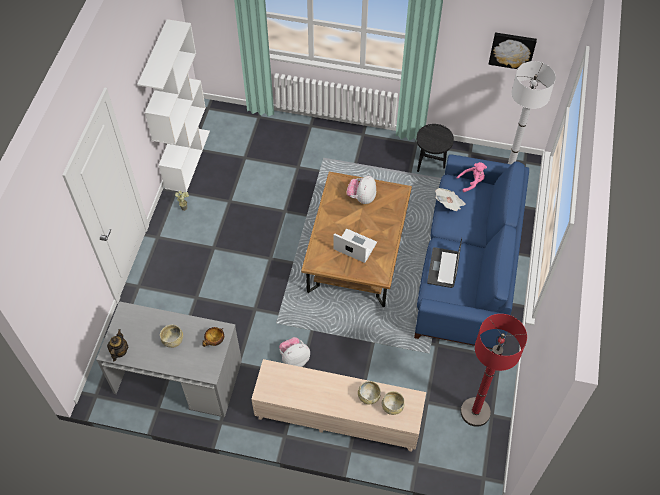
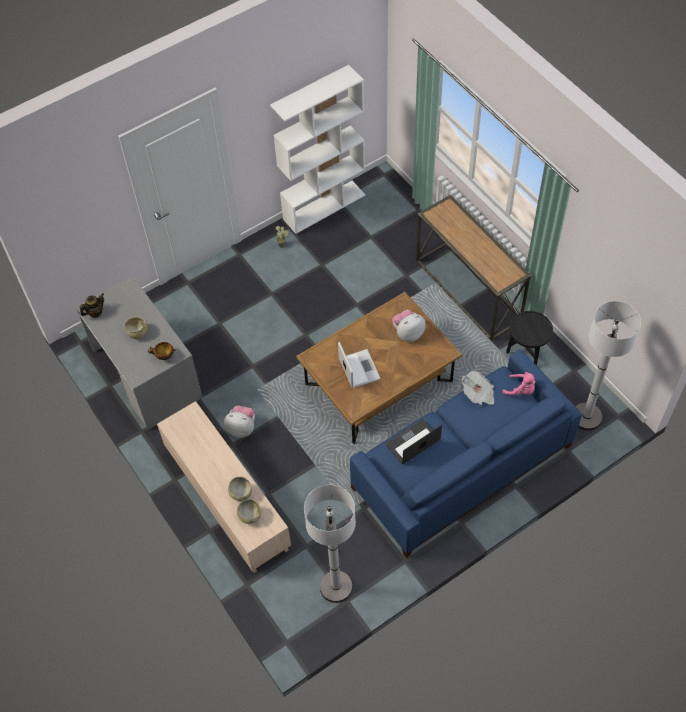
camera: 45 degrees right, 0 degrees up
red floor lamp [460,314,527,427] -> white floor lamp [304,485,356,603]
picture [488,32,537,69] -> none
none -> console table [416,195,532,341]

